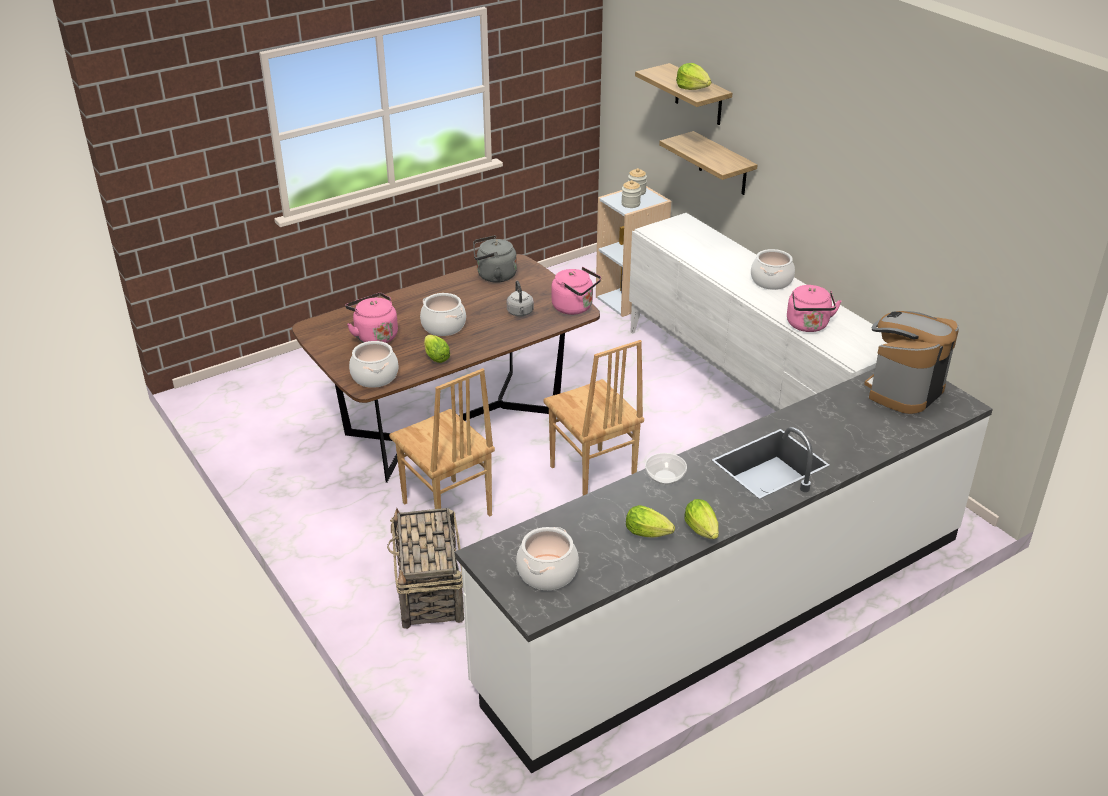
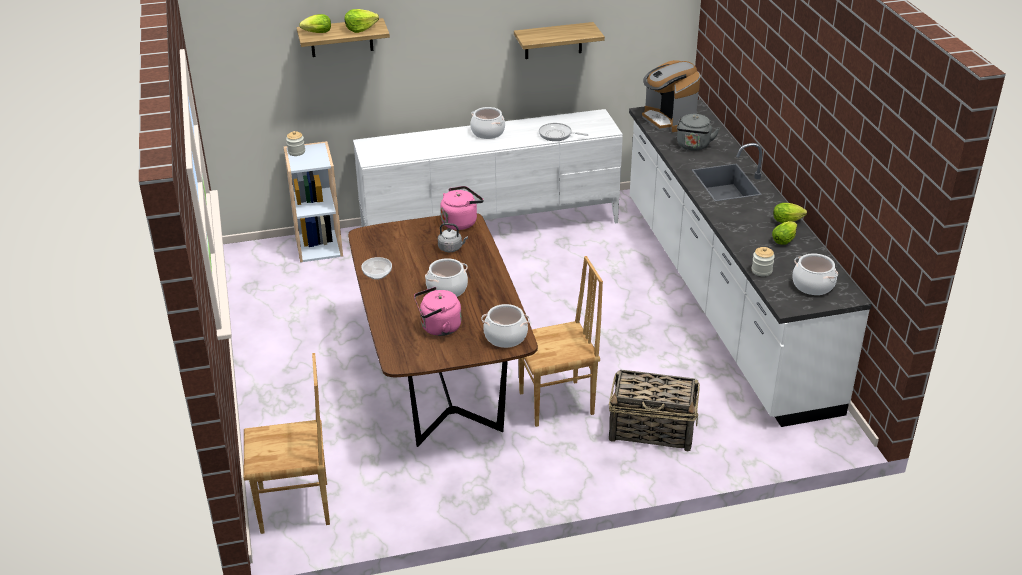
camera: 70 degrees left, 0 degrees up
lettuce [424,335,450,363] -> lettuce moved to [299,14,331,33]
grey kettle [473,235,517,283] -> grey kettle moved to [677,114,719,151]
brown chair [543,340,644,495] -> brown chair moved to [243,353,330,534]
jar [621,180,641,208] -> jar moved to [752,247,775,277]
bowl [645,453,687,485] -> bowl moved to [361,257,392,280]
shelf [659,131,757,195] -> shelf moved to [514,22,605,59]
pink kettle [787,285,842,332] -> frying pan [539,123,589,141]

